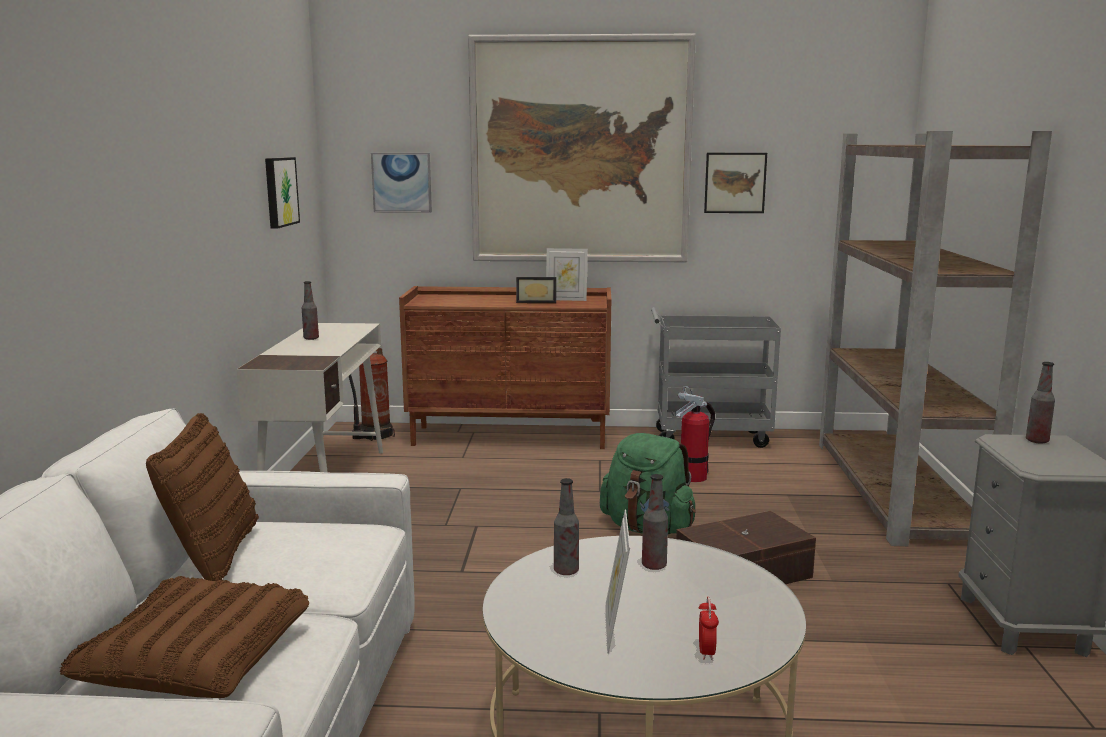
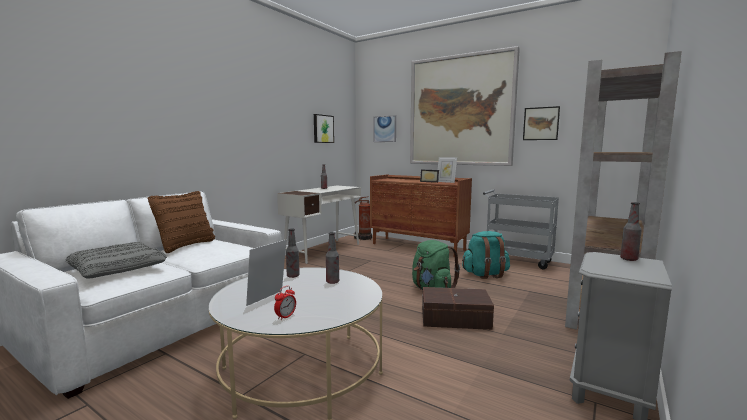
camera: 30 degrees right, 5 degrees down
brown pillow [60,576,309,698] -> grey pillow [65,242,167,278]
fire extinguisher [675,386,715,482] -> turquoise backpack [462,231,510,279]

